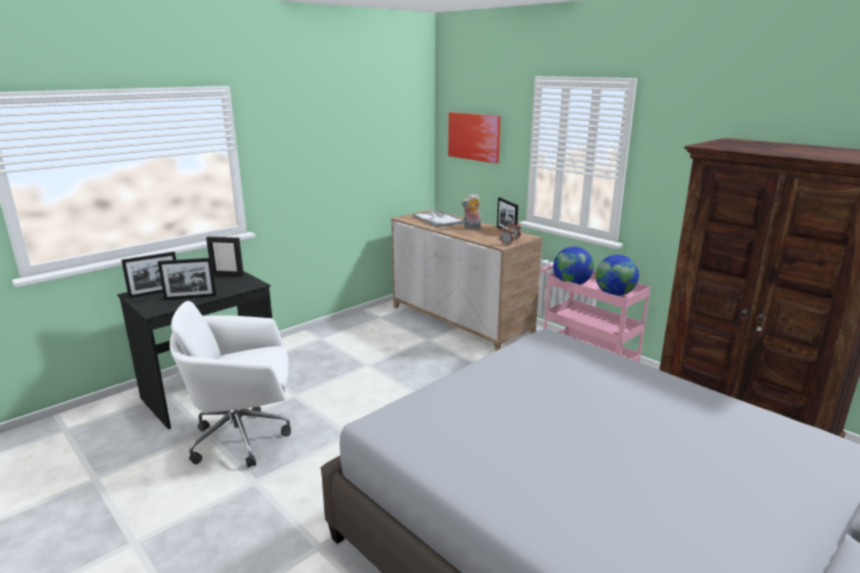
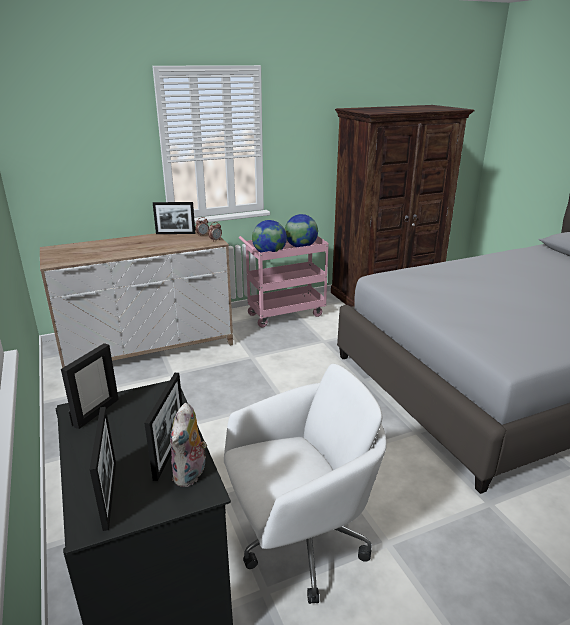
camera: 70 degrees left, 5 degrees up
white office chair [170,301,291,468] -> white office chair turned 120 degrees counterclockwise [224,364,387,604]
tray [413,211,464,227] -> none
picture [448,112,501,164] -> none
plush toy [461,194,481,229] -> plush toy moved to [170,403,210,487]

